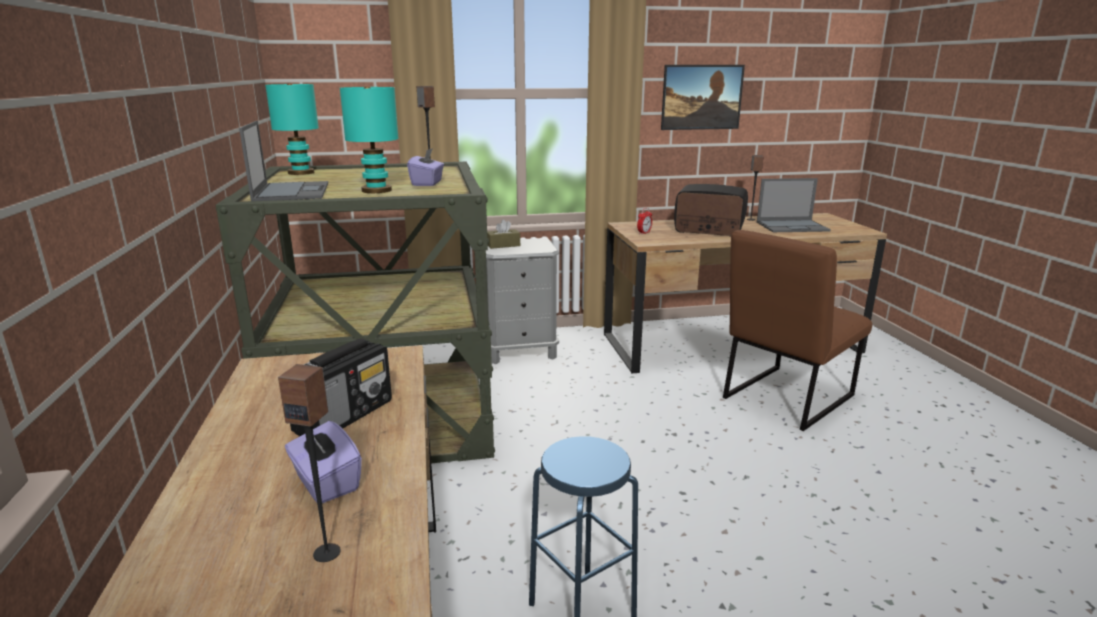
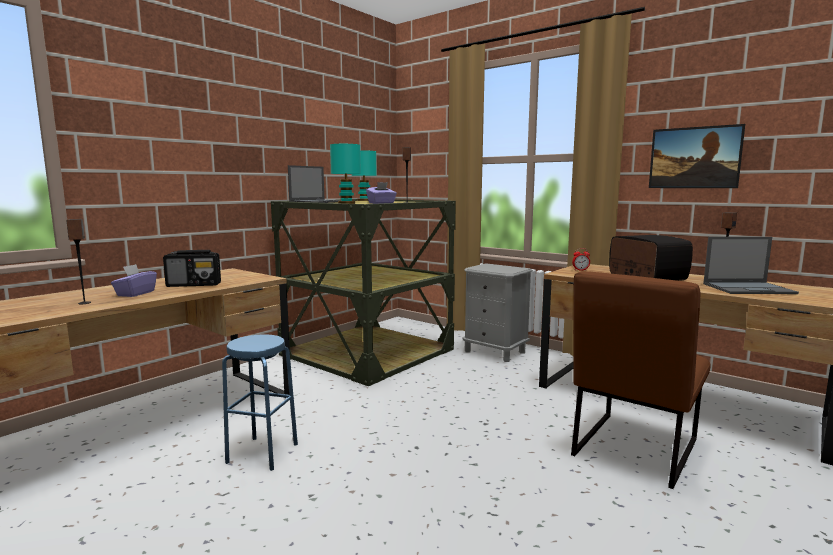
camera: 50 degrees right, 10 degrees down
brown tissue box [487,219,520,249] -> none
brown chair [723,230,872,431] -> brown chair turned 60 degrees counterclockwise [571,271,711,489]
laptop [757,178,831,232] -> laptop turned 45 degrees counterclockwise [703,237,799,294]

